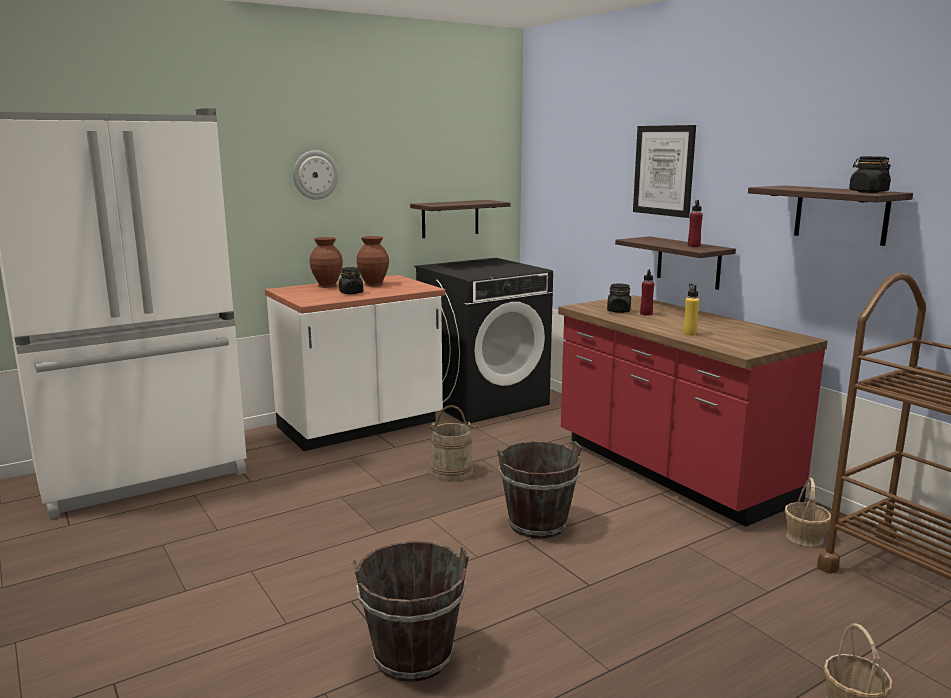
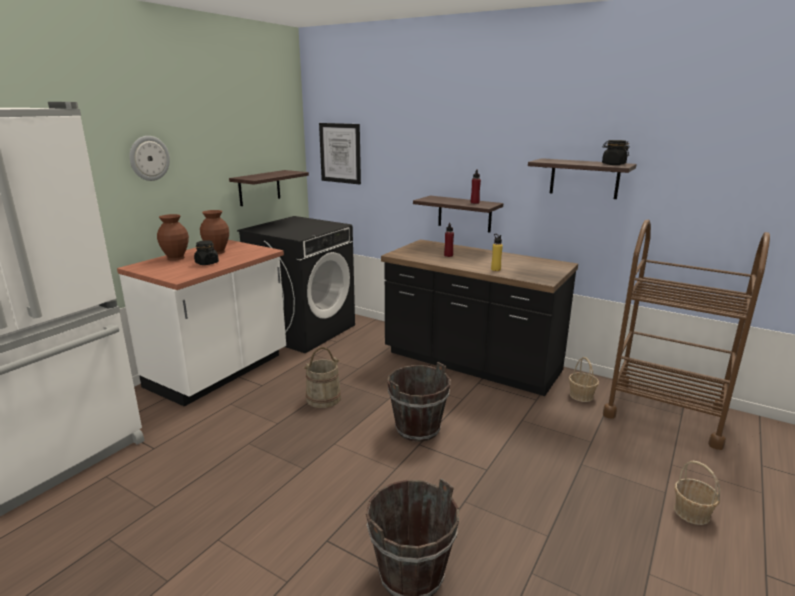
camera: 25 degrees left, 5 degrees up
red counter [558,295,828,527] -> black counter [381,239,578,396]
black jar [607,283,631,313] -> none
picture [633,125,696,218] -> picture moved to [319,123,361,184]

